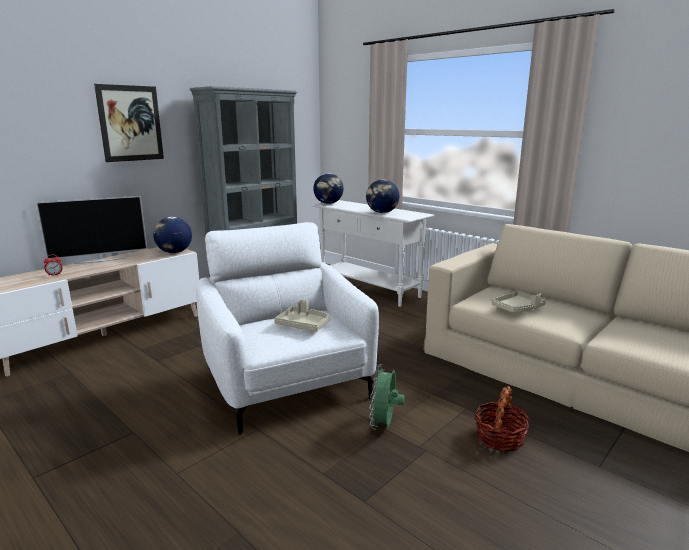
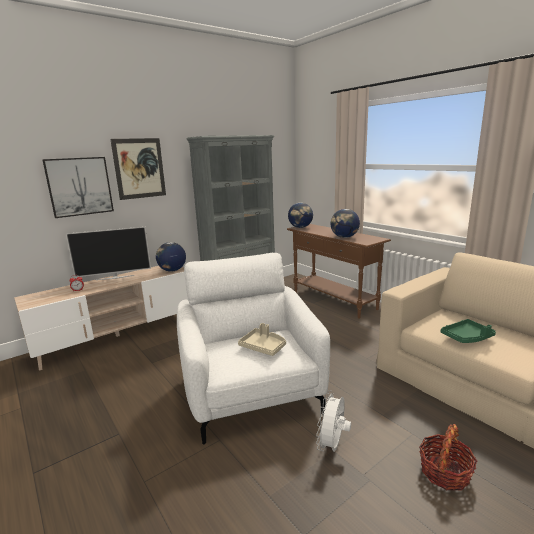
camera: 10 degrees right, 0 degrees up
white console table [312,200,434,307] -> brown console table [287,224,391,318]
green fan [369,364,405,430] -> white fan [316,390,351,452]
beige tray [491,291,546,312] -> green tray [441,319,496,343]
none -> picture [42,157,114,218]

